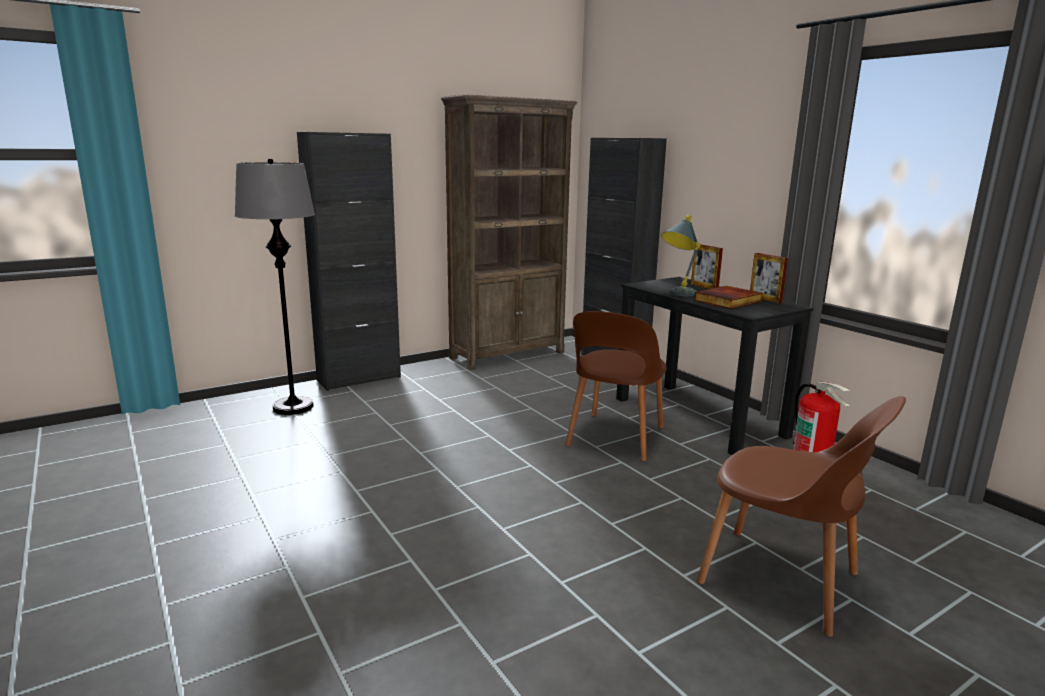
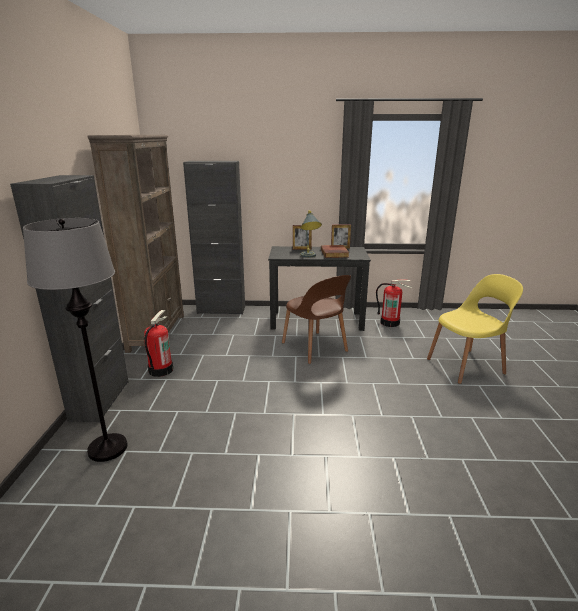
camera: 55 degrees left, 5 degrees up
brown chair [697,396,906,637] -> yellow chair [427,274,523,384]
none -> fire extinguisher [144,310,173,377]

